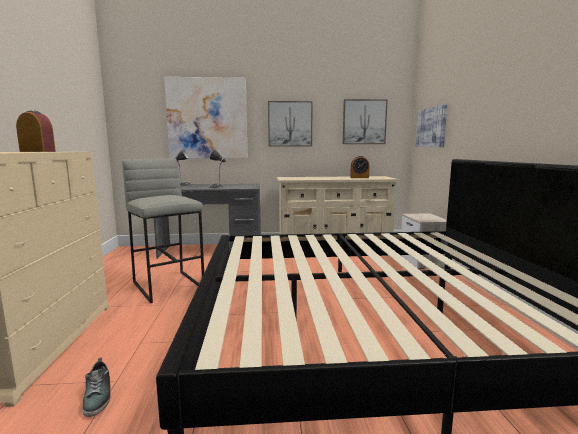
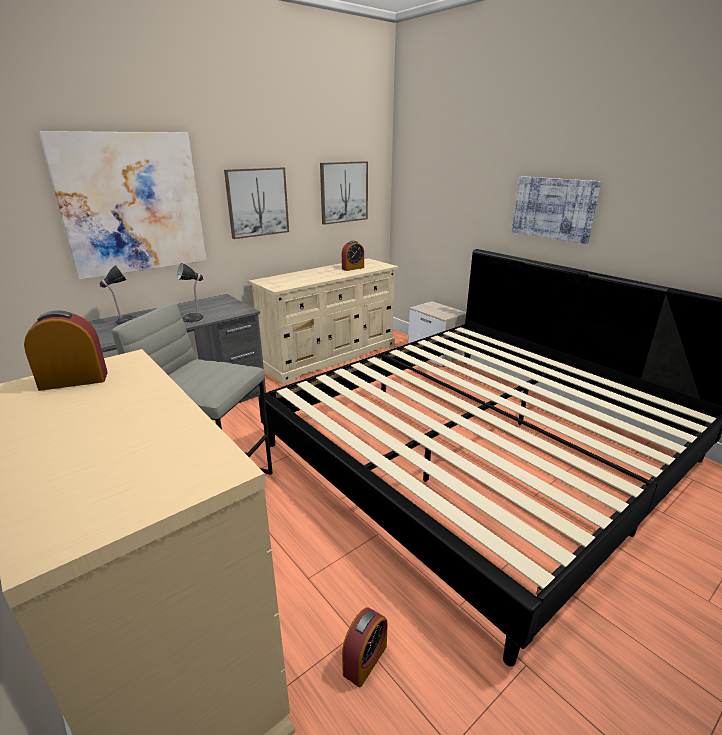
camera: 35 degrees left, 15 degrees up
shoe [82,358,111,417] -> alarm clock [342,607,388,687]
picture [416,104,447,147] -> picture moved to [512,176,601,244]

